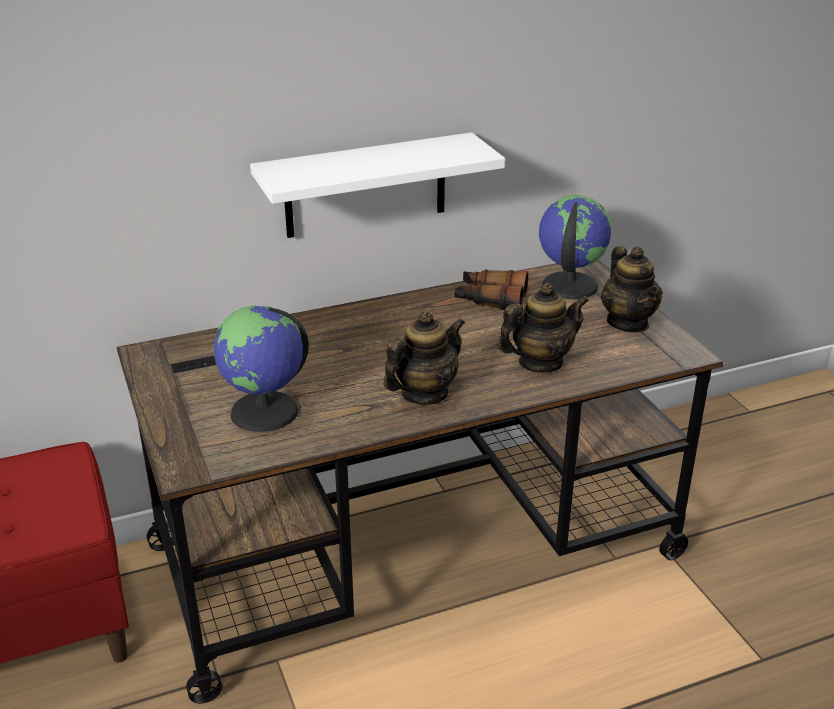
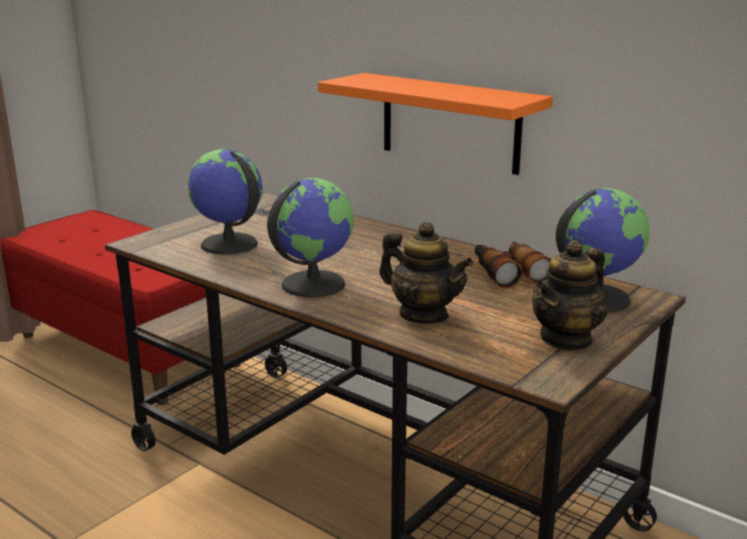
camera: 60 degrees right, 10 degrees down
white shelf [250,132,505,238] -> orange shelf [318,73,553,175]
teapot [383,311,465,405] -> globe [267,178,354,297]

